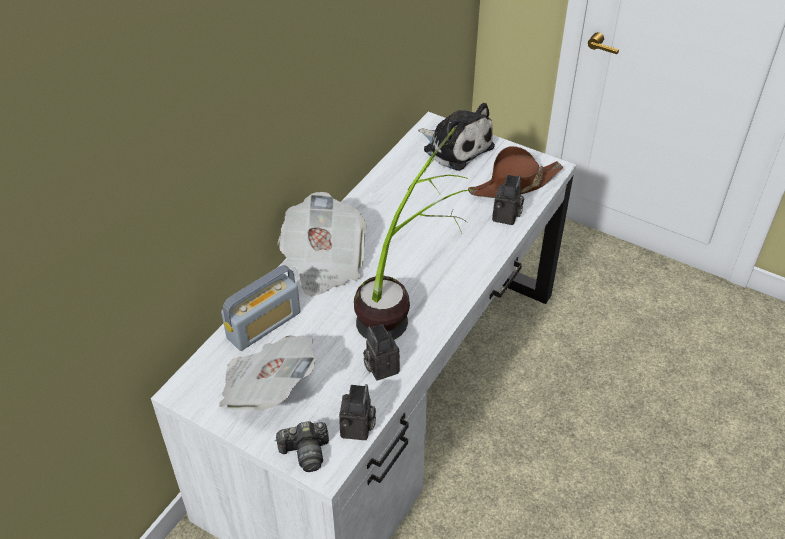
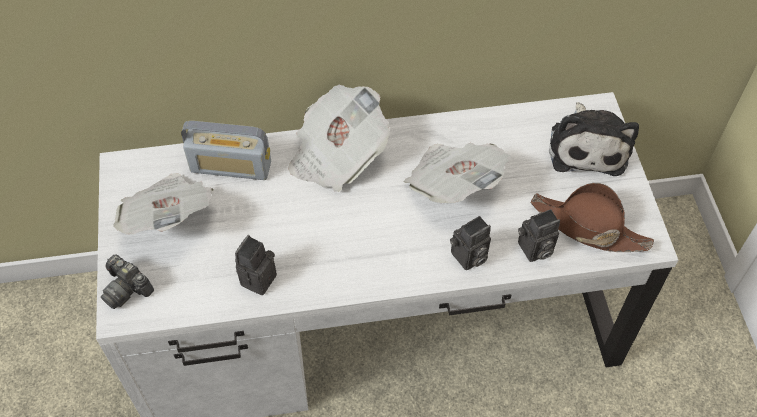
camera: 50 degrees right, 10 degrees up
camera [339,384,376,440] -> camera moved to [450,216,491,270]
potted plant [354,128,474,340] -> none
none -> newspaper [404,143,511,203]

